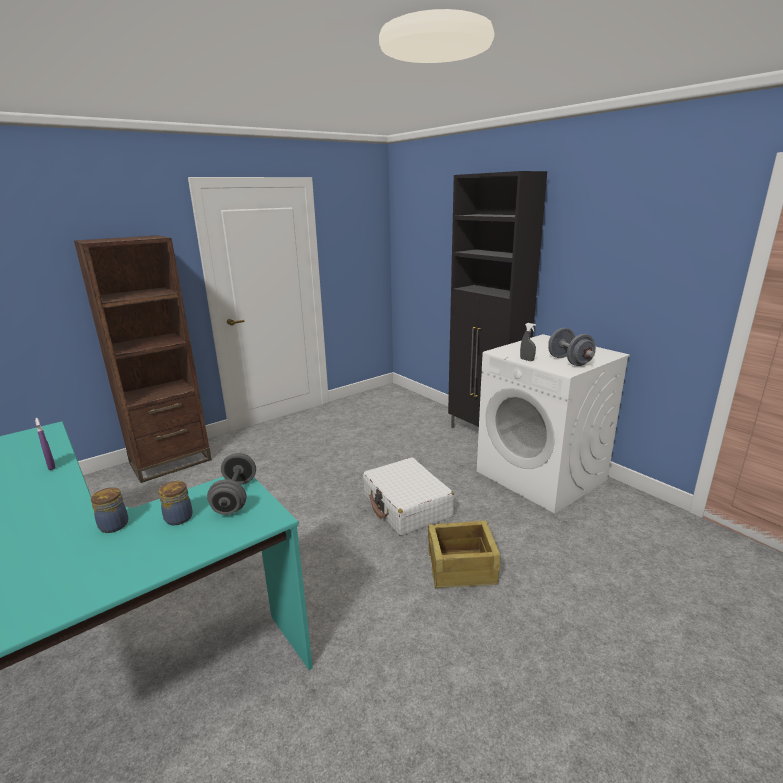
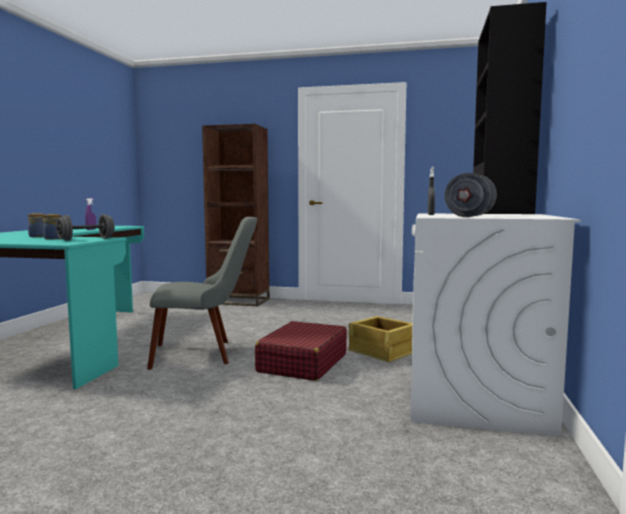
camera: 50 degrees right, 15 degrees down
white suitcase [363,457,454,536] -> red suitcase [255,321,347,381]
crate [428,520,500,589] -> crate moved to [348,316,412,362]
none -> grey chair [147,217,257,370]

